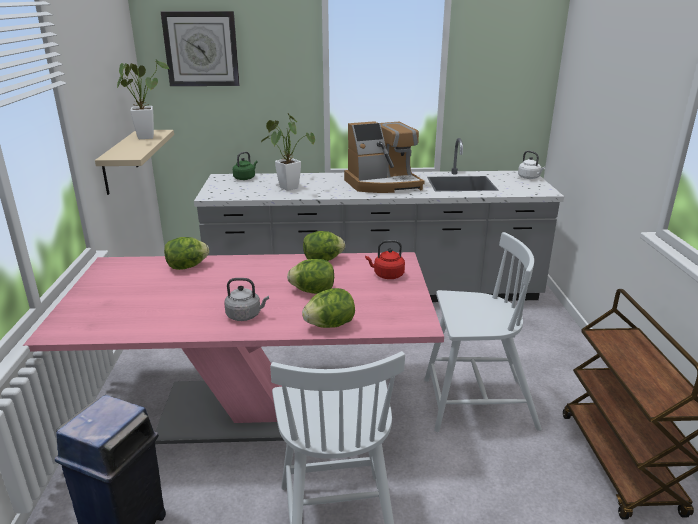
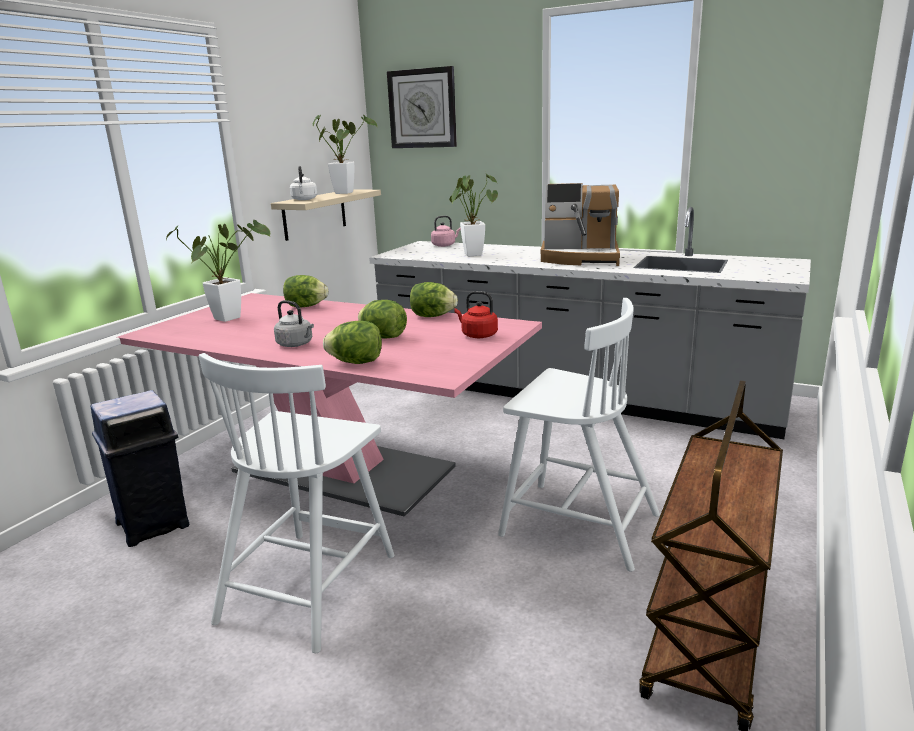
camera: 30 degrees right, 5 degrees down
green kettle [233,152,258,180] -> pink kettle [431,216,461,247]
white kettle [518,151,545,179] -> white kettle moved to [290,166,317,200]
none -> potted plant [165,220,271,322]

